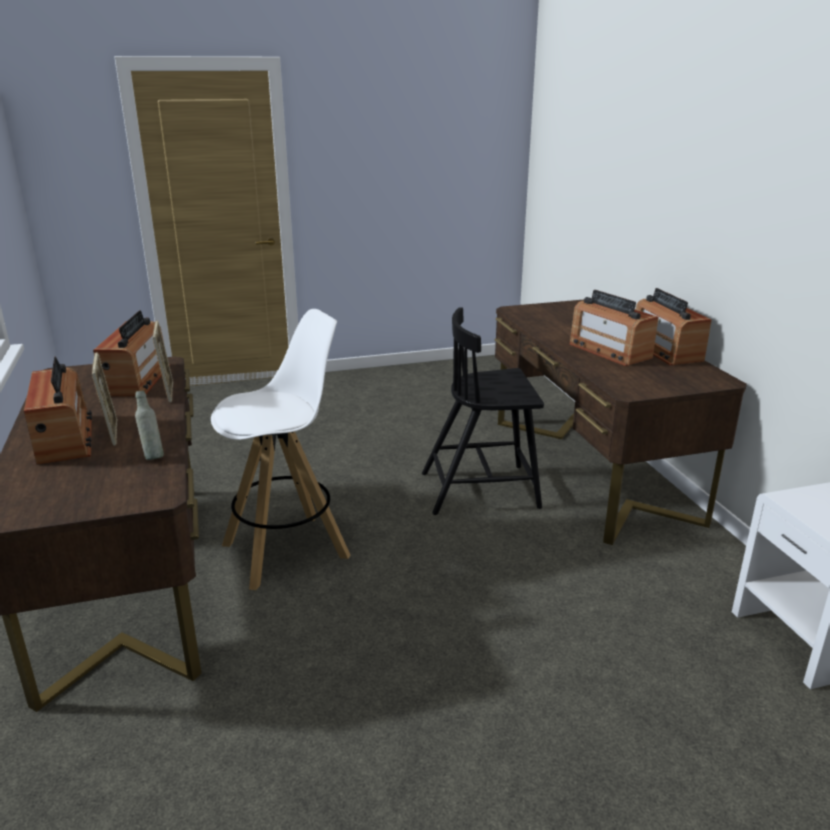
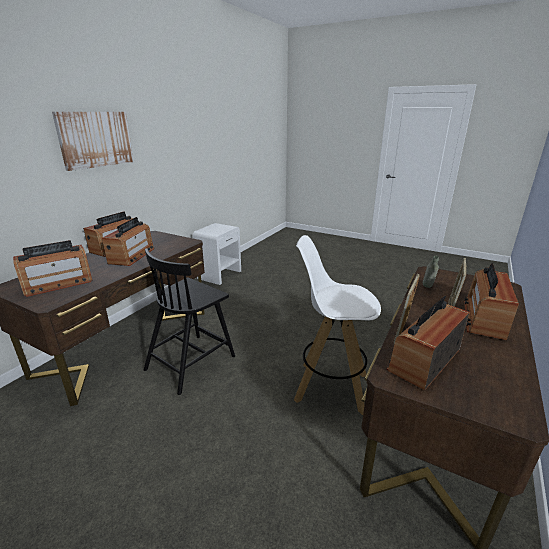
camera: 135 degrees left, 0 degrees up
black chair [422,307,544,515] -> black chair turned 90 degrees clockwise [144,248,235,395]
none -> radio [13,240,92,297]
none -> picture [52,112,134,171]

